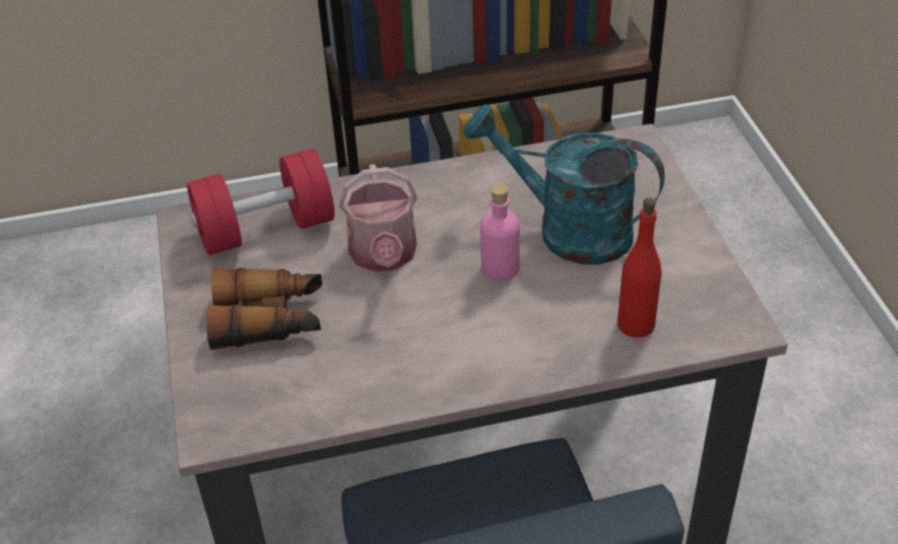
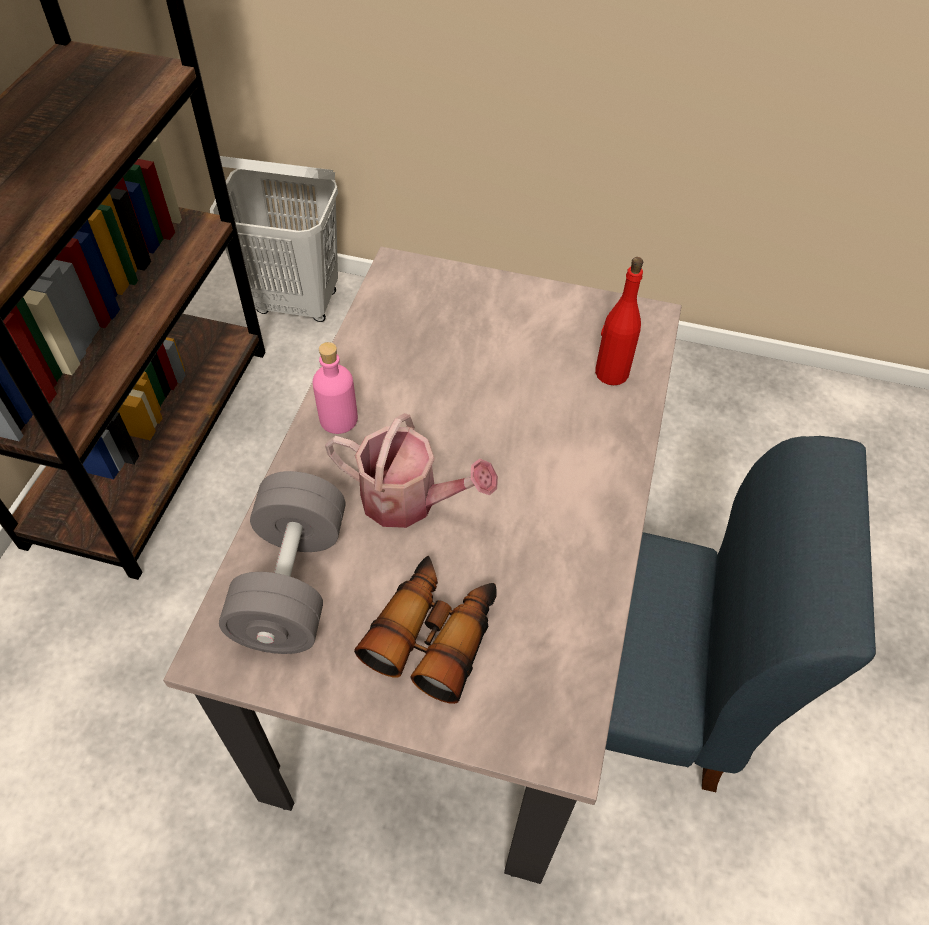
camera: 65 degrees left, 10 degrees up
red dumbbell [187,149,335,255] -> grey dumbbell [219,471,345,654]
turquoise watering can [464,104,665,265] -> none
pink bottle [480,184,520,281] -> pink bottle moved to [313,342,358,434]
none -> white laundry basket [210,156,338,322]

